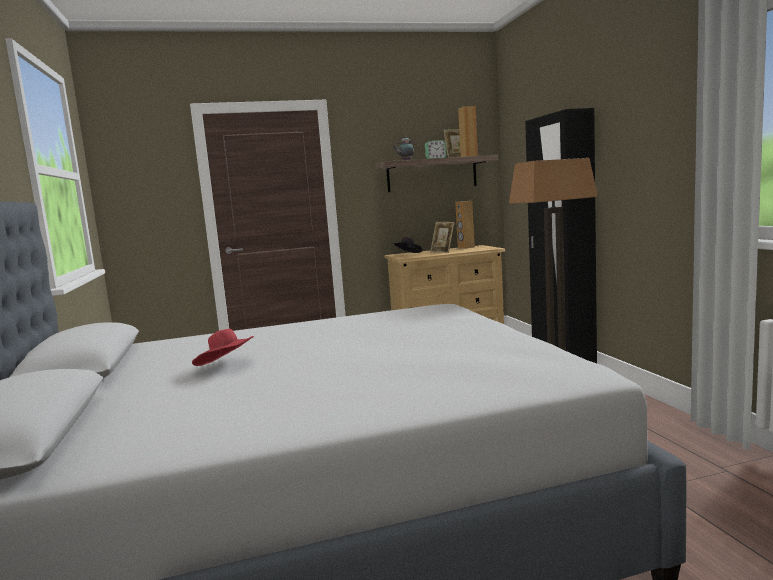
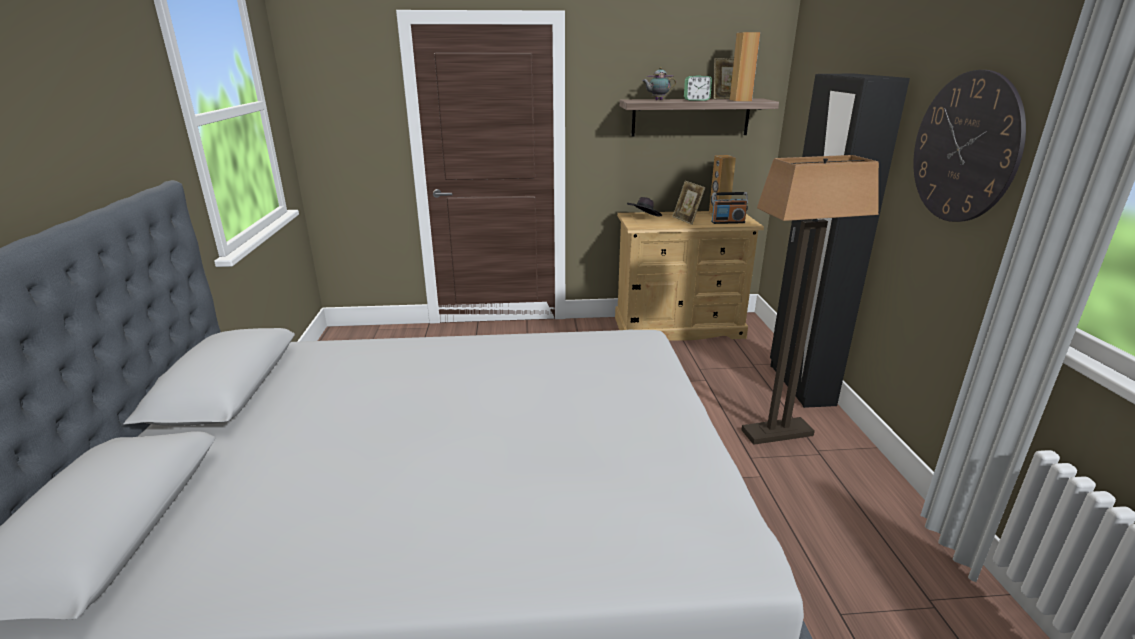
camera: 10 degrees right, 15 degrees up
red hat [192,329,254,366] -> none
none -> radio [711,192,748,224]
none -> wall clock [913,70,1026,222]

